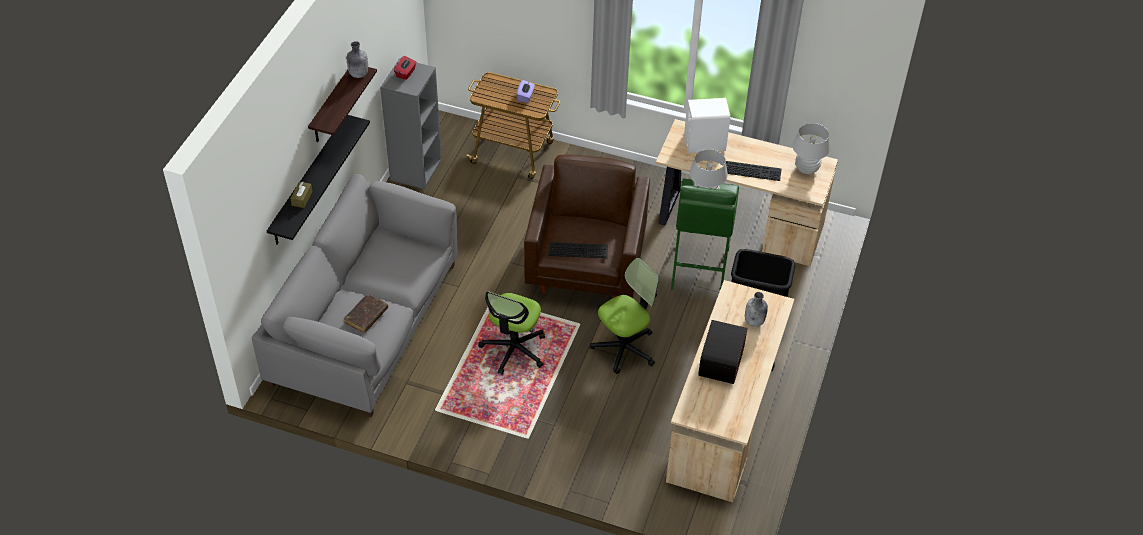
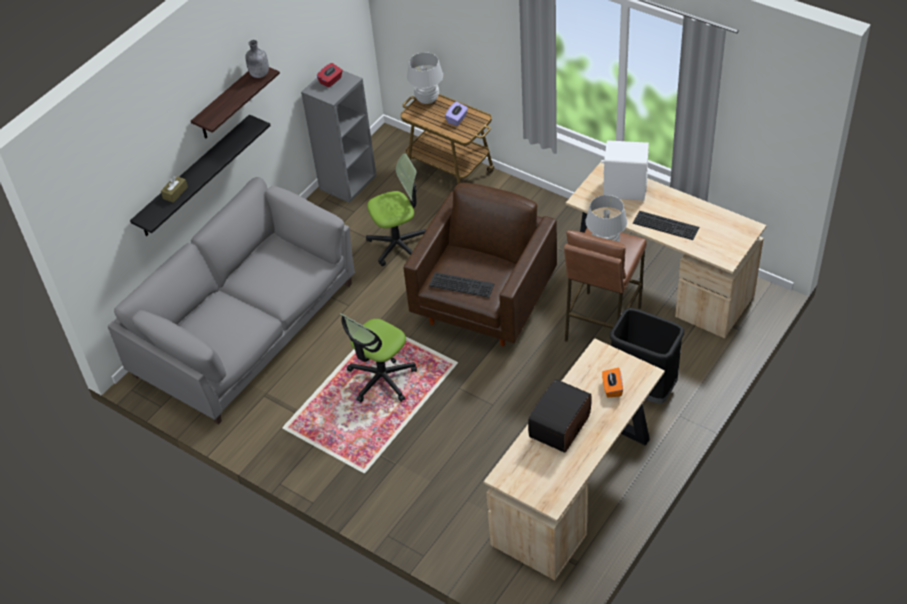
camera: 20 degrees right, 0 degrees up
brown book [344,294,388,333] -> none
office chair [590,258,659,374] -> office chair moved to [366,153,426,266]
green stool [671,178,739,290] -> brown stool [564,228,646,342]
grey bottle [745,292,768,327] -> orange tissue box [602,368,623,397]
white table lamp [792,123,830,174] -> white table lamp moved to [407,52,443,104]

